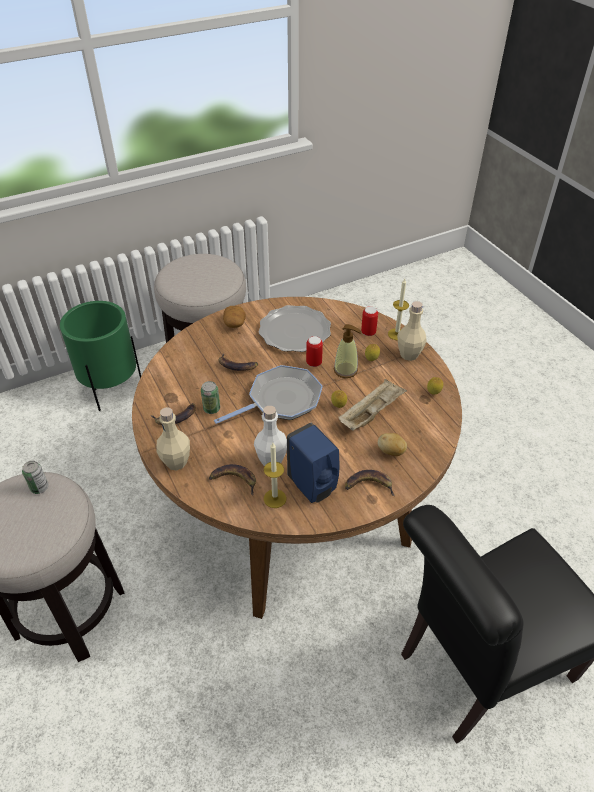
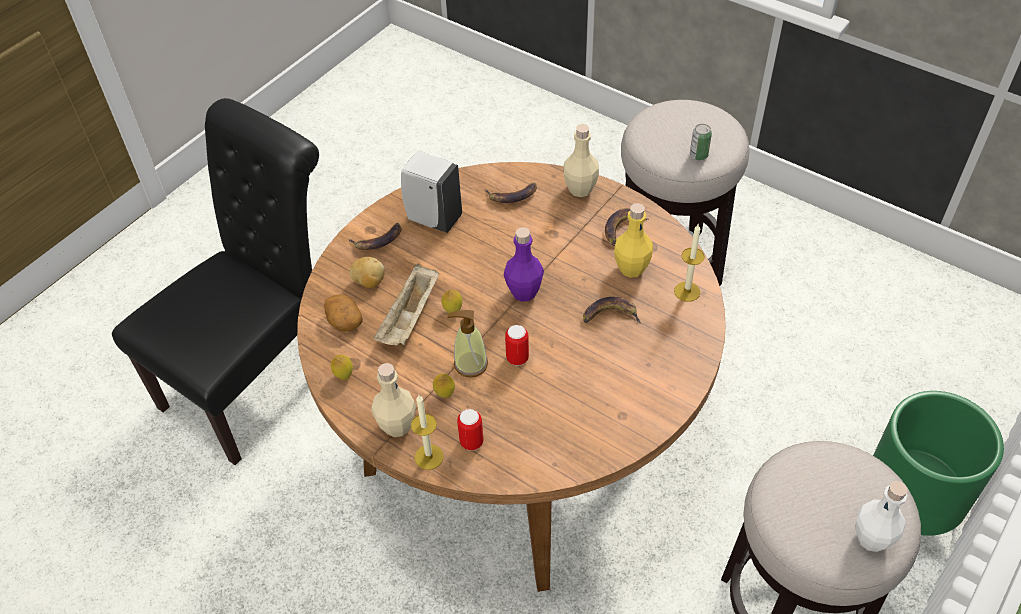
camera: 155 degrees right, 5 degrees up
can [201,381,220,414] -> none
frying pan [214,365,323,424] -> purple bottle [504,227,544,302]
potato [223,306,246,328] -> potato moved to [324,294,363,332]
white bottle [254,406,287,466] -> white bottle moved to [855,481,908,552]
plate [259,305,331,352] -> none
candle [264,443,286,508] -> candle moved to [674,224,705,302]
blue soap dispenser [287,423,340,503] -> white soap dispenser [401,151,462,233]
none -> yellow bottle [614,203,653,278]

